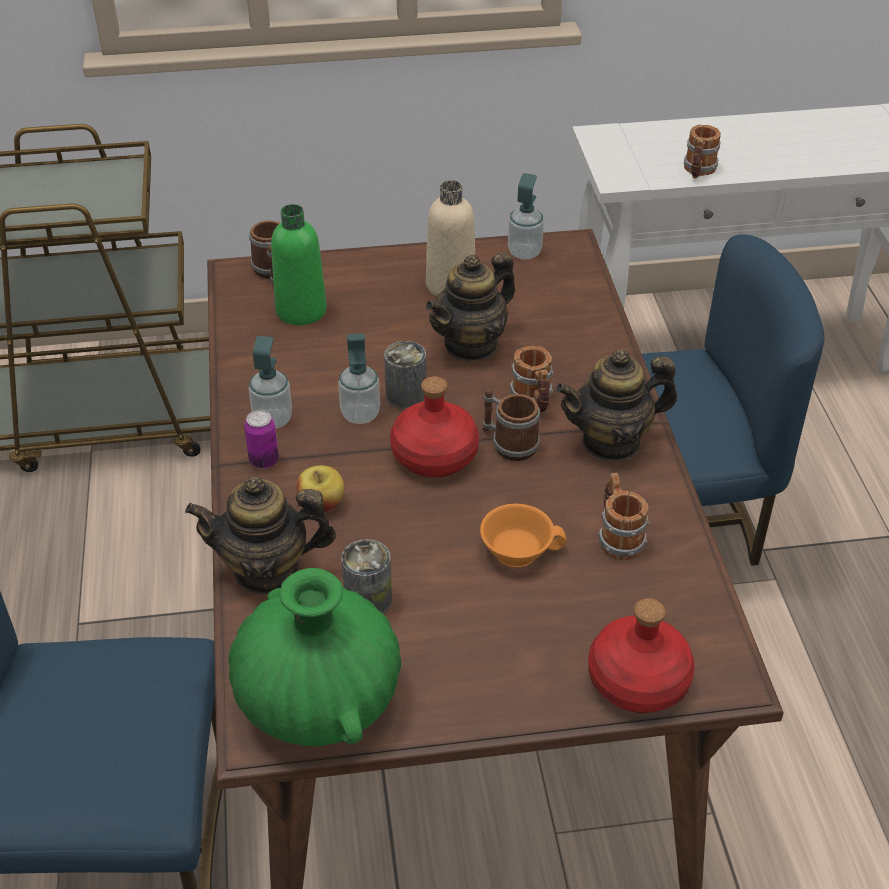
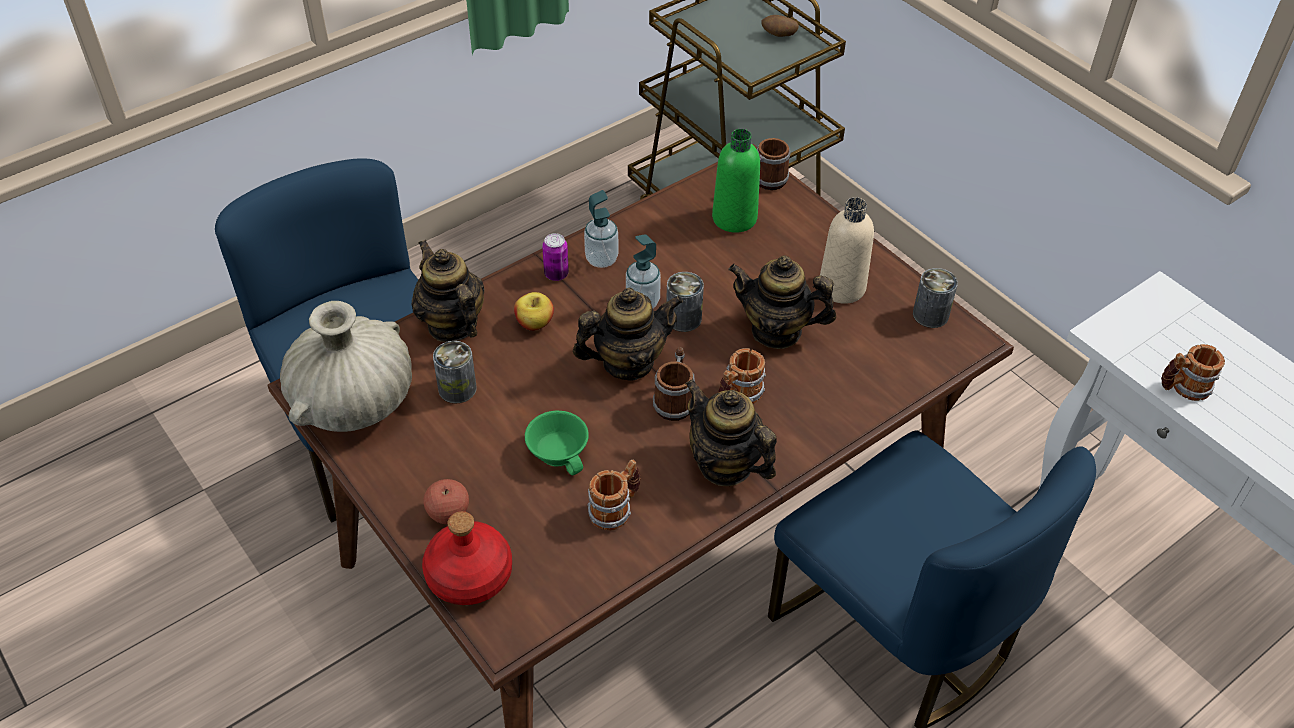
camera: 60 degrees right, 5 degrees up
green vase [228,568,401,746] -> beige vase [280,301,412,432]
red bottle [390,376,479,477] -> teapot [573,288,683,381]
orange cup [480,504,566,568] -> green cup [525,411,589,475]
soap dispenser [508,173,544,260] -> can [913,268,958,328]
none -> apple [423,479,469,524]
none -> potato [761,15,799,37]

